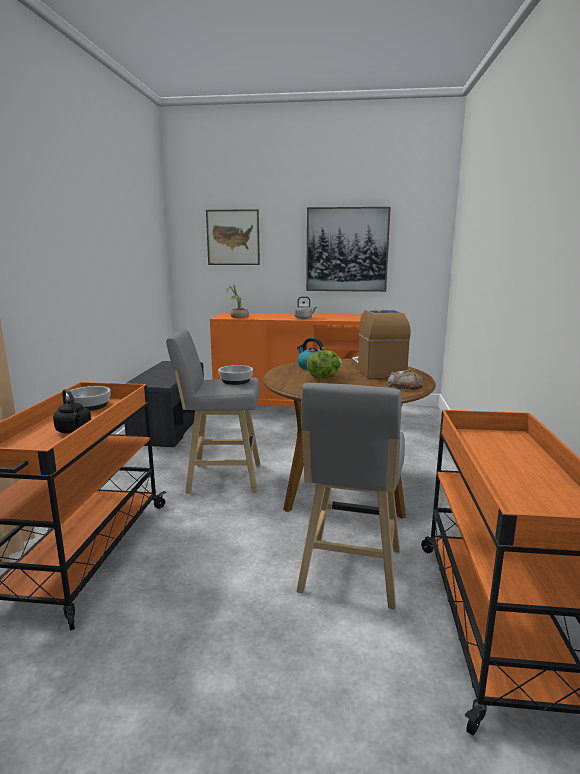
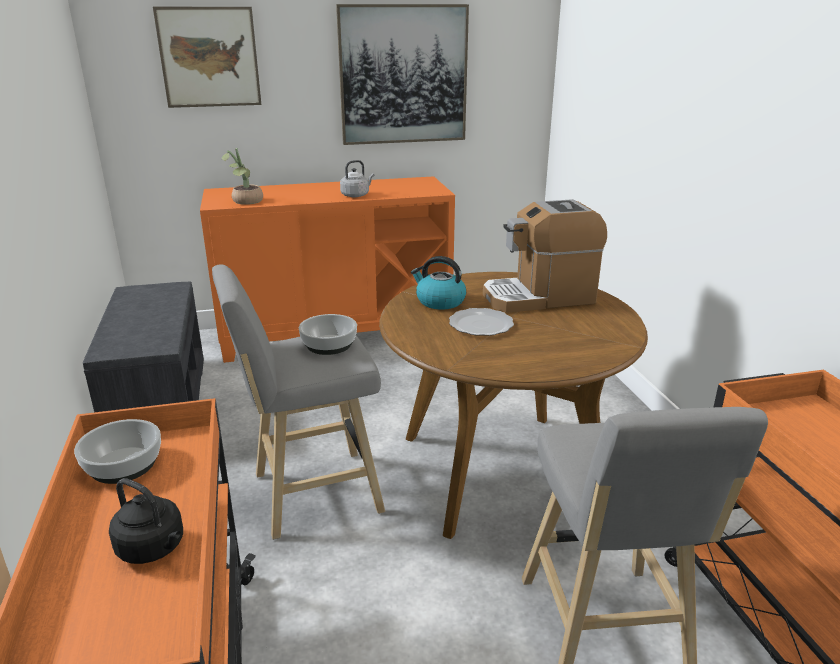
camera: 20 degrees left, 10 degrees up
lettuce [307,350,342,378] -> plate [449,308,514,336]
coffee machine [351,310,411,379] -> coffee machine turned 75 degrees counterclockwise [483,199,607,313]
bread [386,369,424,390] -> none

